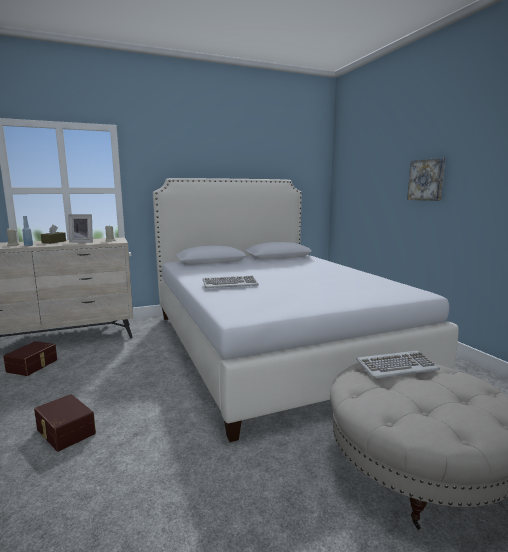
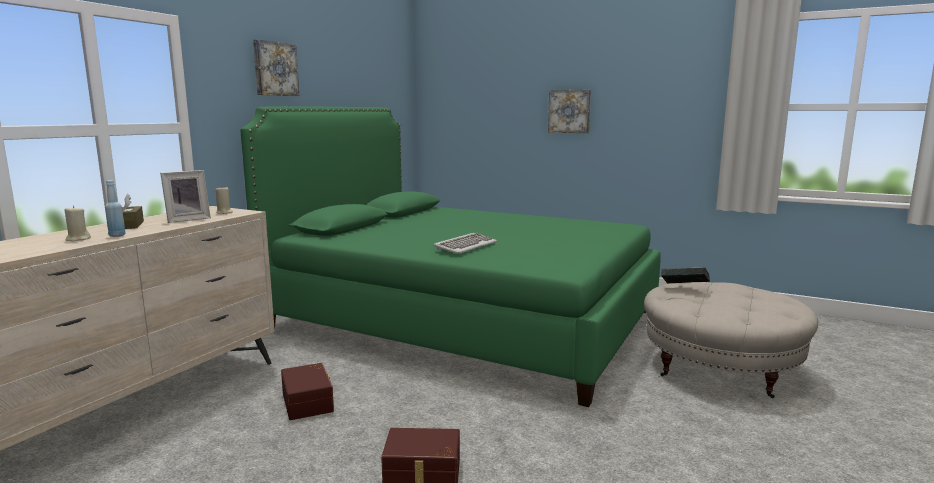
camera: 40 degrees left, 0 degrees up
brown storage box [3,341,57,376] -> brown storage box moved to [281,363,334,420]
white bed [153,178,459,442] -> green bed [241,106,661,407]
keyboard [356,351,440,378] -> book [661,267,710,284]
none -> picture [253,39,299,96]

